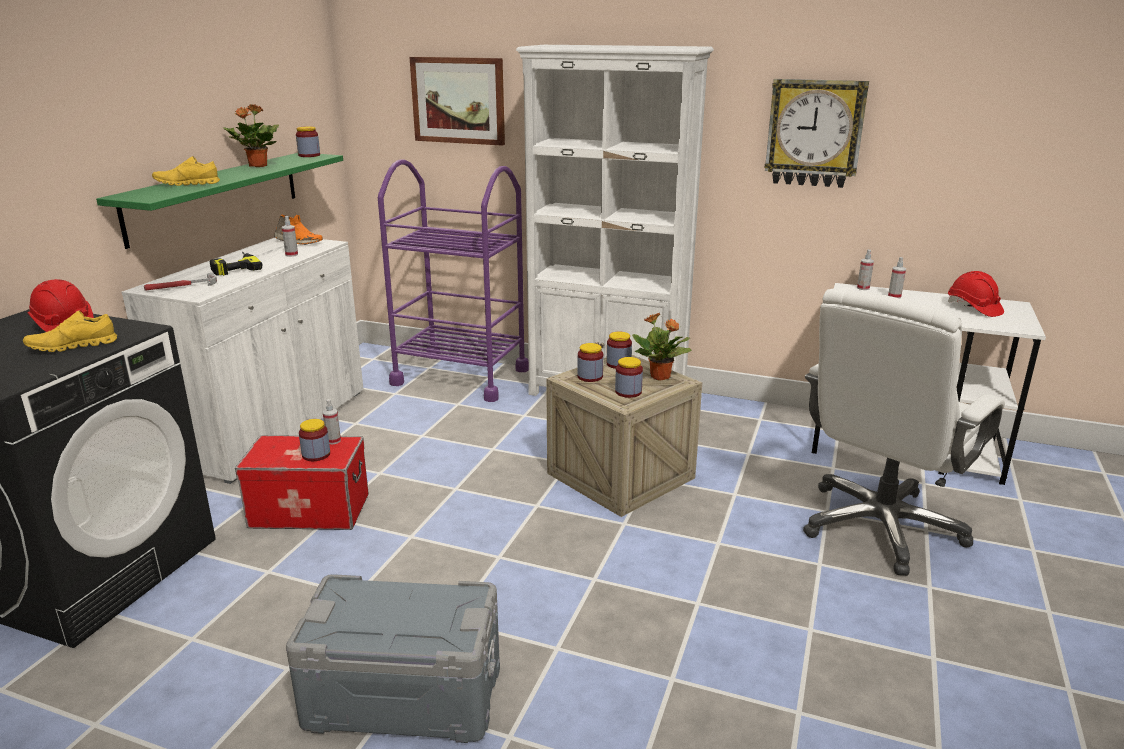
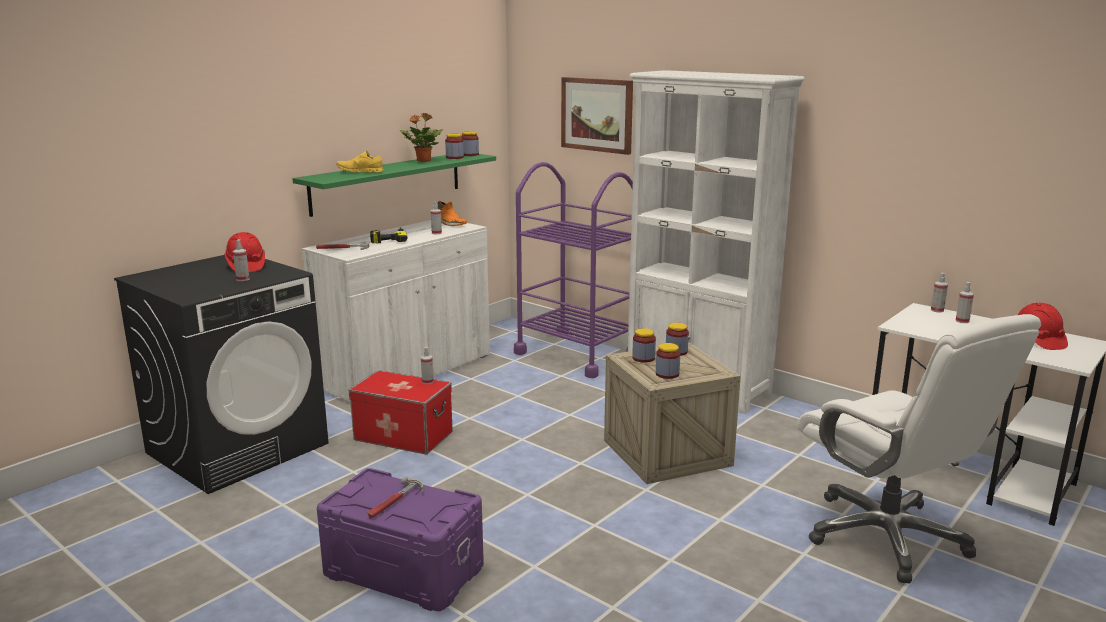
camera: 20 degrees right, 5 degrees down
yellow shoe [23,311,117,352] -> spray bottle [233,239,250,281]
grey storage box [286,574,500,743] -> purple storage box [317,468,484,611]
jar [299,419,330,461] -> jar moved to [445,134,464,159]
potted plant [632,313,691,381] -> none
wall clock [764,79,869,188] -> none
white office chair [803,288,1005,576] -> white office chair turned 90 degrees counterclockwise [798,314,1041,583]
none -> hammer [368,476,423,519]

